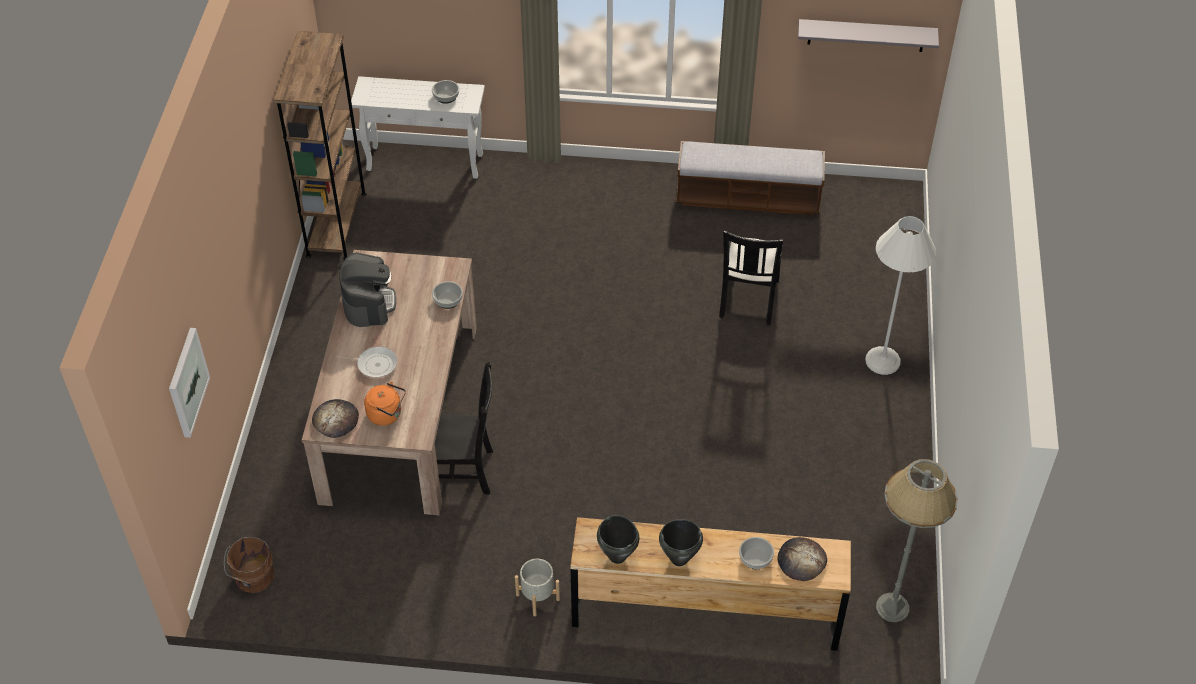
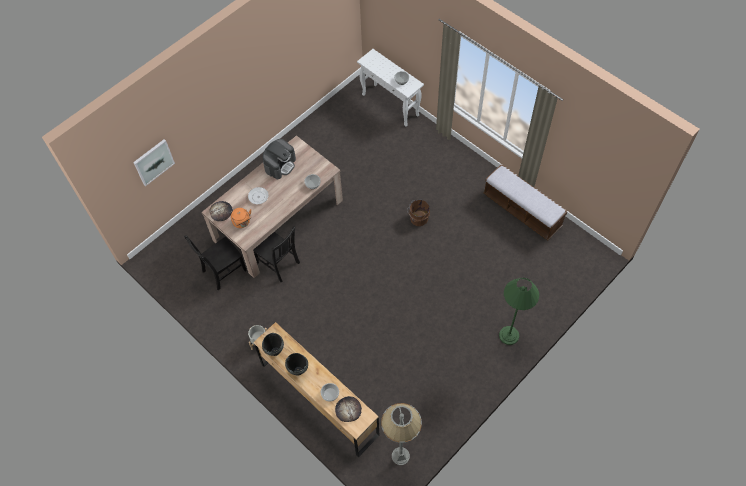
camera: 40 degrees right, 10 degrees up
brown bucket [224,537,274,593] -> brown bucket moved to [407,200,430,226]
brown bookcase [274,31,366,260] -> none
black chair [719,230,783,325] -> black chair moved to [184,235,247,291]
grey shelf [798,19,939,52] -> none
white floor lamp [865,216,936,375] -> green floor lamp [499,278,539,345]

